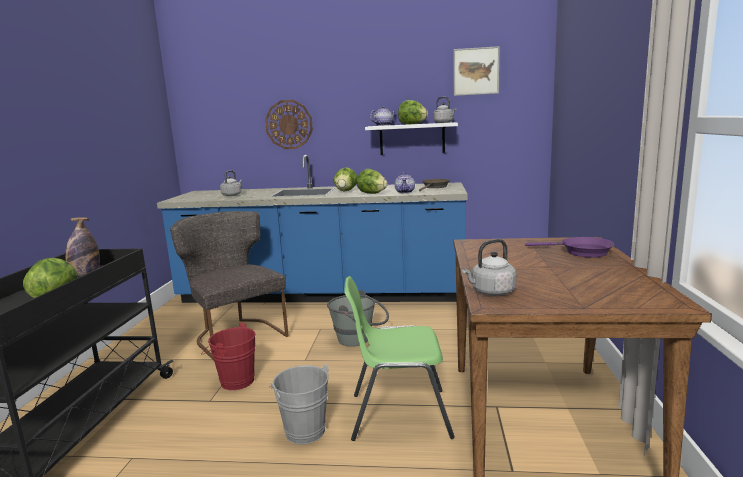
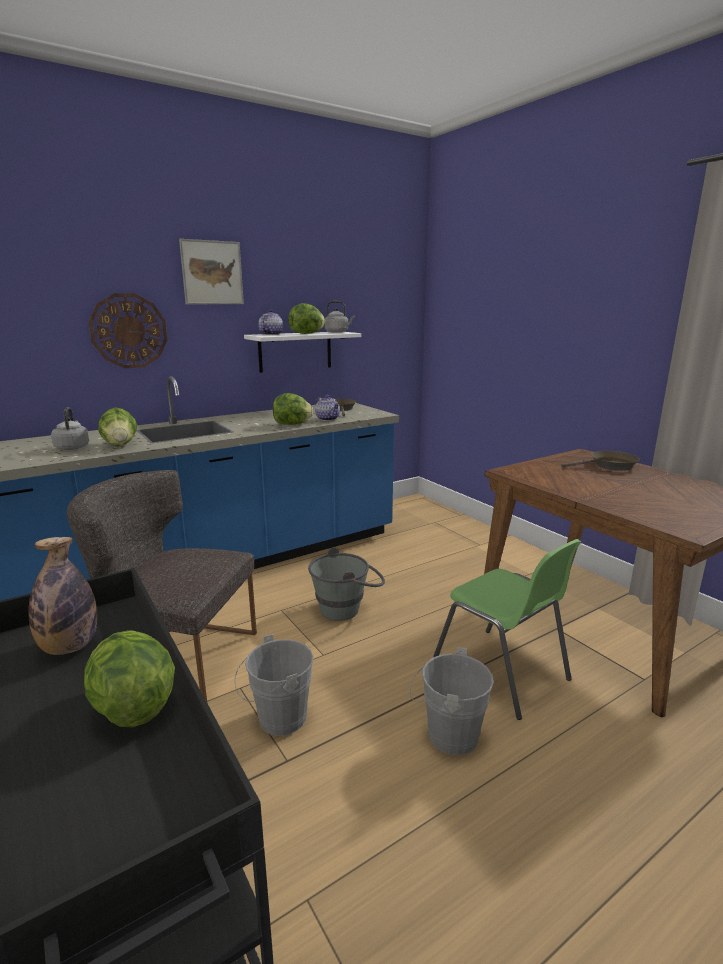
camera: 40 degrees left, 5 degrees up
red bucket [201,323,256,390] -> grey bucket [235,634,314,736]
lettuce [334,167,358,192] -> lettuce moved to [98,407,137,446]
green chair [344,276,455,441] -> green chair turned 90 degrees counterclockwise [433,539,581,720]
picture [454,46,500,96] -> picture moved to [179,239,244,304]
grey kettle [462,239,516,295] -> none
purple frying pan [525,237,615,258] -> brown frying pan [561,451,640,471]

